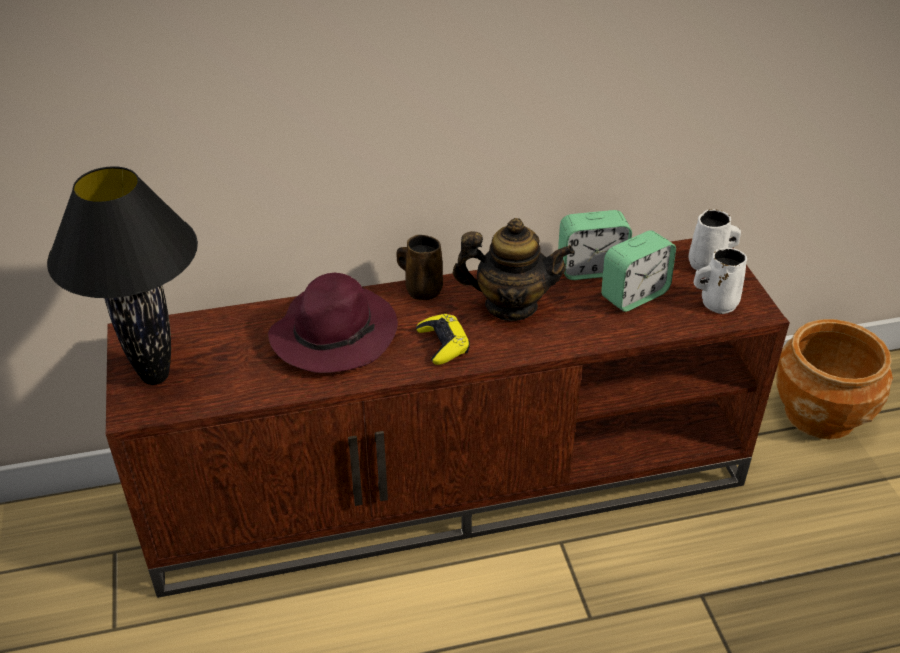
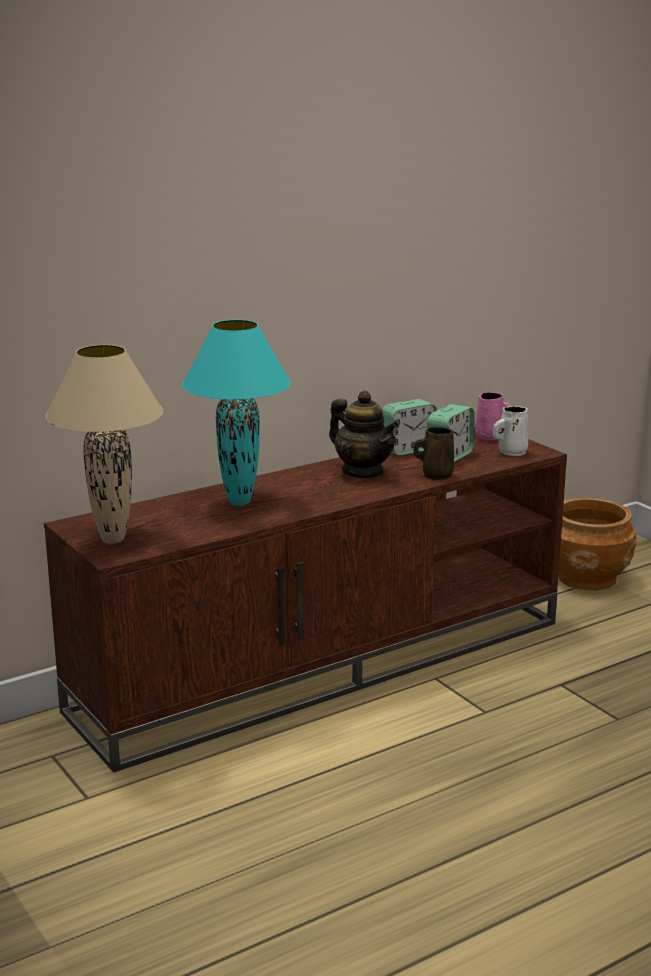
camera: 20 degrees left, 20 degrees down
black table lamp [47,166,198,385] -> beige table lamp [45,345,163,544]
purple hat [268,273,398,373] -> turquoise table lamp [182,319,291,506]
brown mug [397,235,443,300] -> brown mug moved to [414,427,454,480]
yellow game controller [416,314,470,365] -> none
teapot [453,218,574,321] -> teapot turned 60 degrees clockwise [329,391,399,478]
white mug [689,209,741,270] -> pink mug [475,392,510,441]

